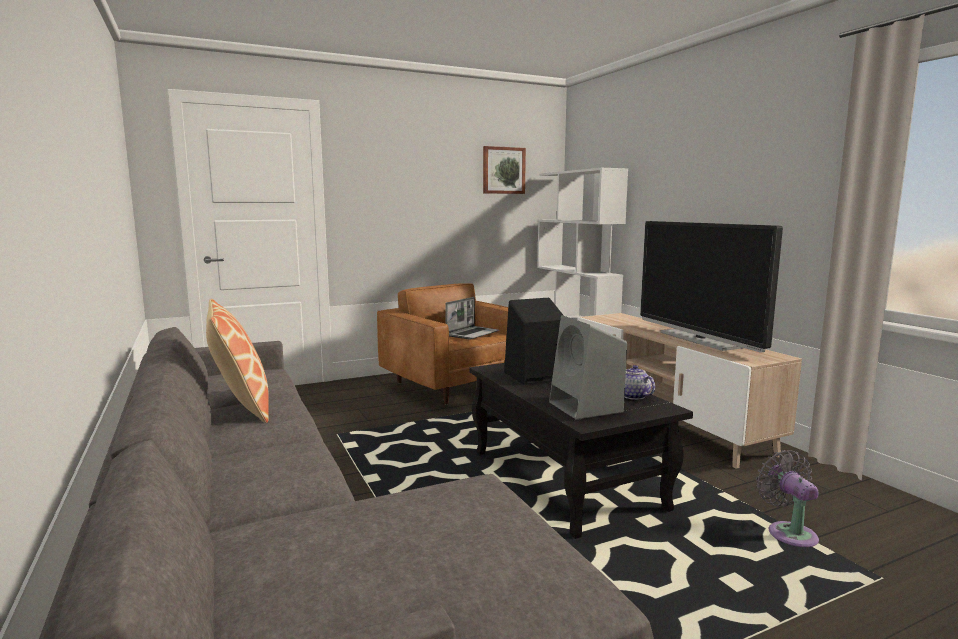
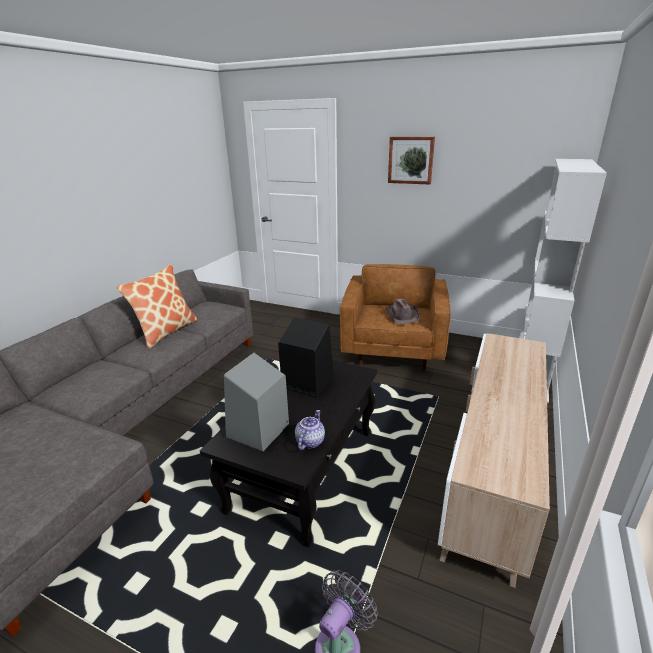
camera: 50 degrees right, 15 degrees up
laptop [445,297,499,340] -> brown hat [386,299,420,325]
picture [483,146,526,194] -> picture moved to [388,137,435,185]
television [640,221,783,353] -> none

